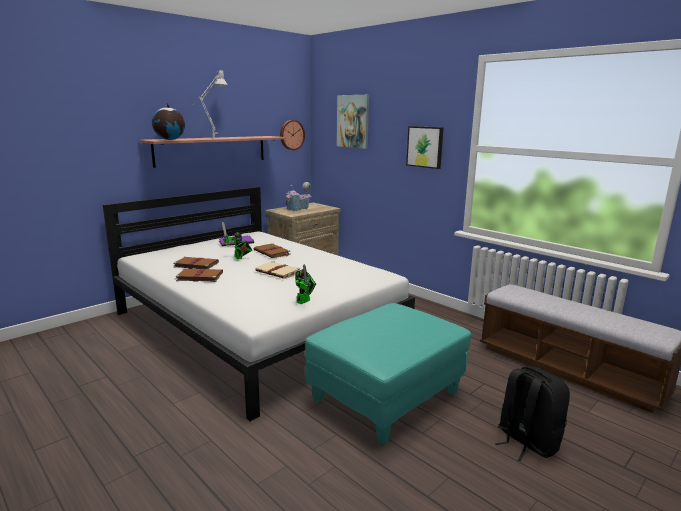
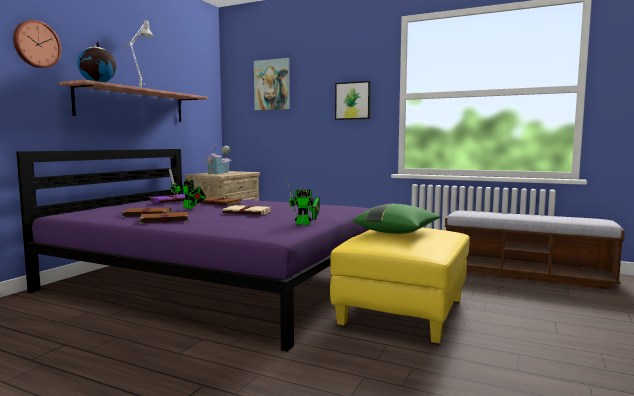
camera: 20 degrees left, 10 degrees down
white bed [103,187,415,421] -> purple bed [16,149,370,352]
wall clock [280,120,305,150] -> wall clock moved to [13,20,61,68]
toy robot [295,264,316,304] -> toy robot turned 75 degrees clockwise [286,177,320,225]
turquoise ottoman [305,303,471,445] -> yellow ottoman [330,228,470,343]
black backpack [495,366,570,461] -> none
none -> green pillow [353,204,440,234]

